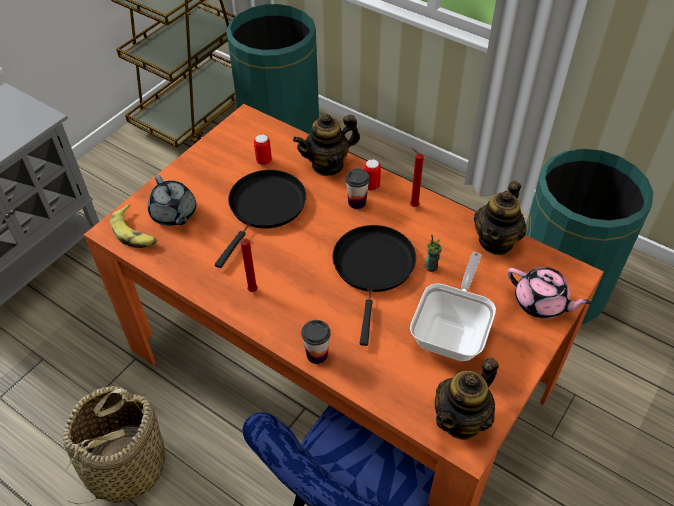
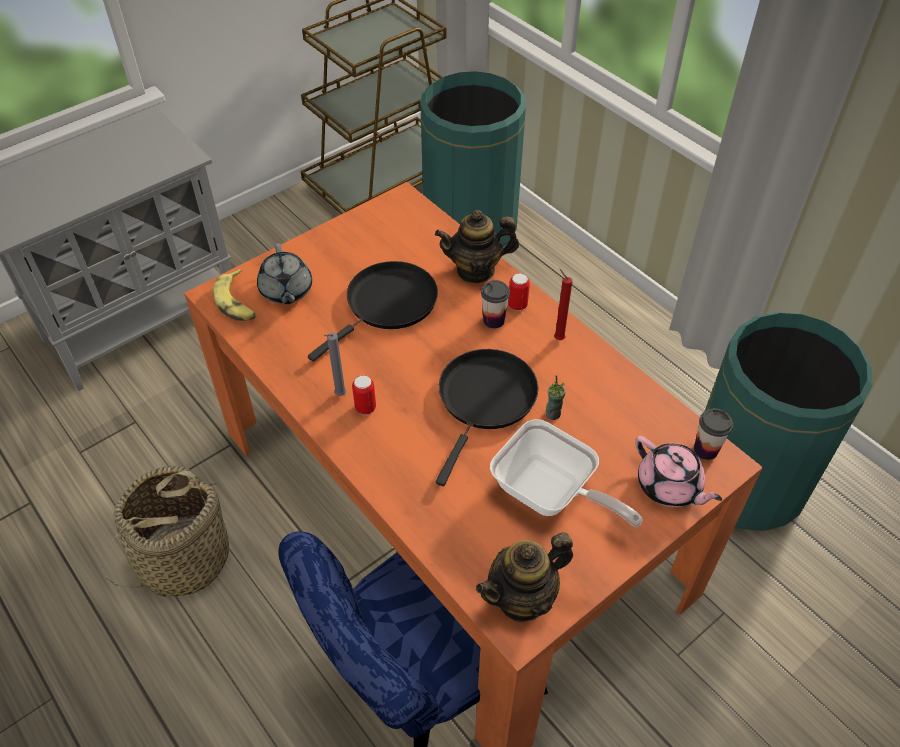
camera: 15 degrees right, 0 degrees up
red candle [240,239,258,292] -> grey candle [324,333,346,396]
can [254,134,272,166] -> can moved to [352,375,376,415]
cup [301,320,331,364] -> cup moved to [694,409,733,460]
frying pan [410,252,496,361] -> frying pan turned 90 degrees clockwise [490,419,643,527]
teapot [474,181,527,255] -> none

